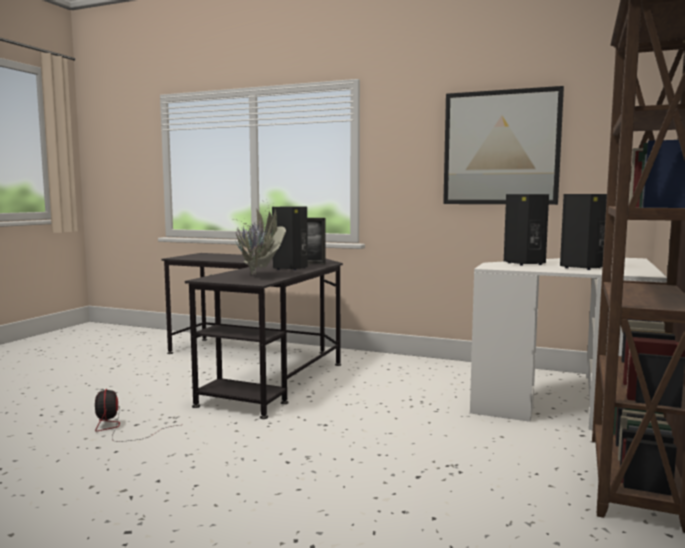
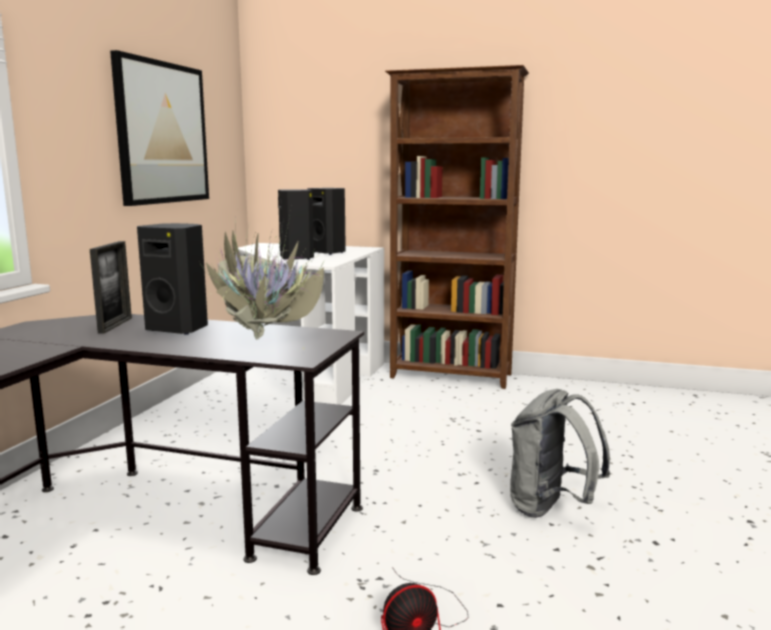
camera: 95 degrees left, 5 degrees up
none -> grey backpack [510,389,610,518]

